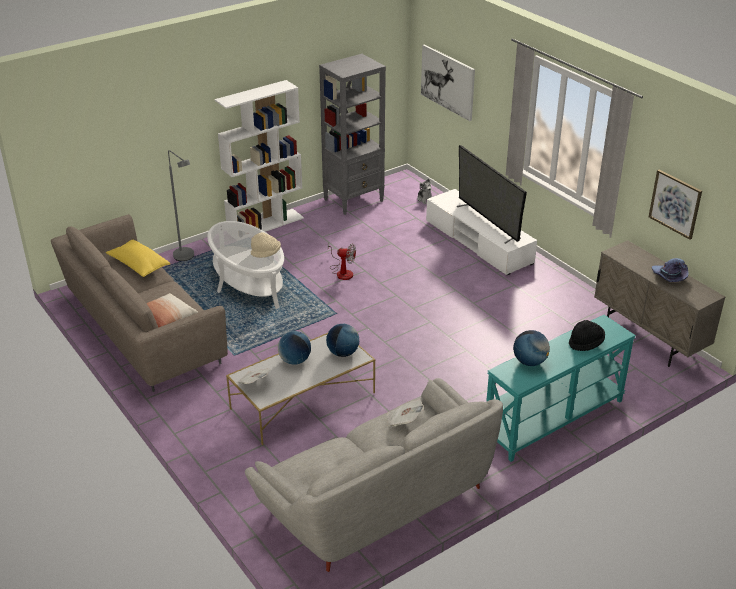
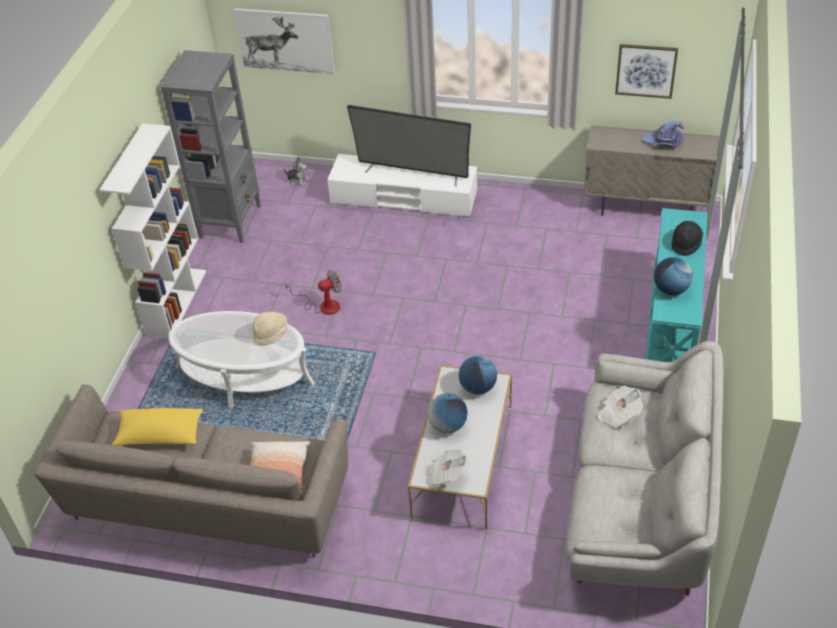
camera: 40 degrees left, 10 degrees up
grey floor lamp [168,150,194,261] -> none

